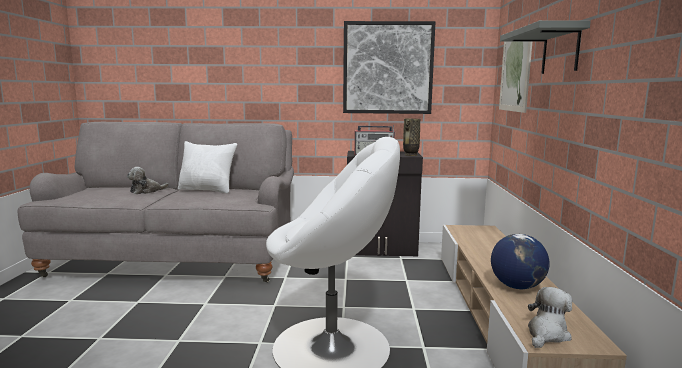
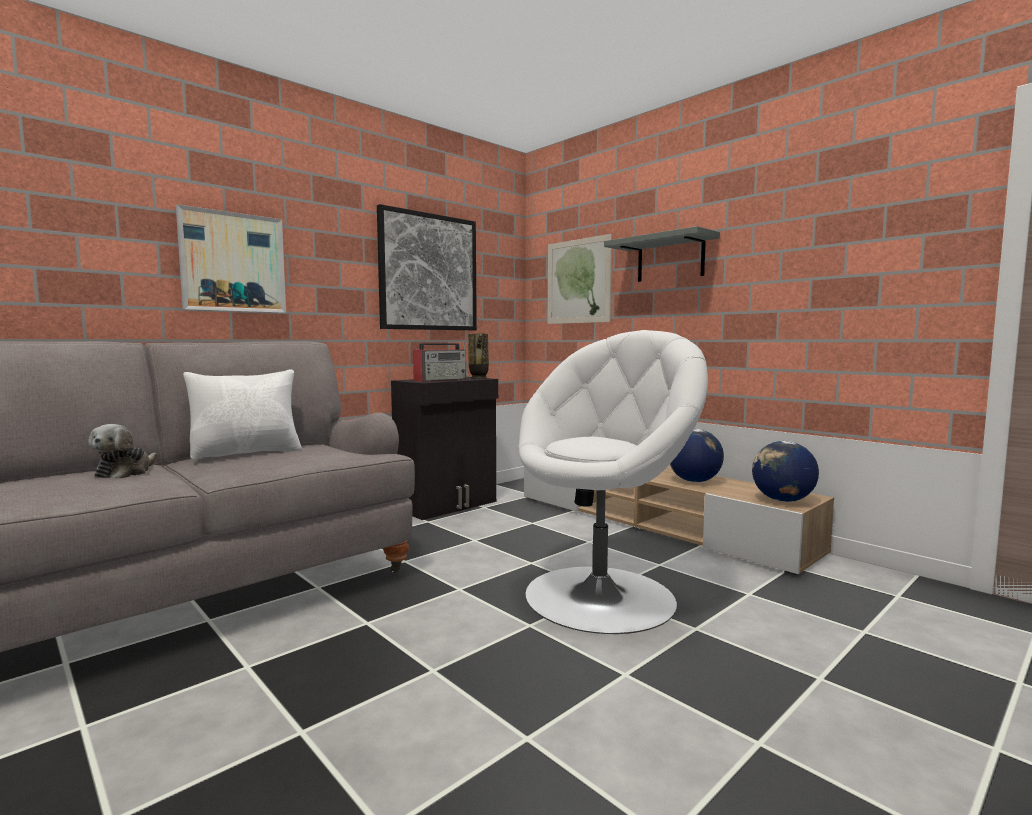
camera: 45 degrees left, 5 degrees down
plush toy [528,287,572,348] -> globe [752,441,819,502]
none -> picture [176,204,286,313]

